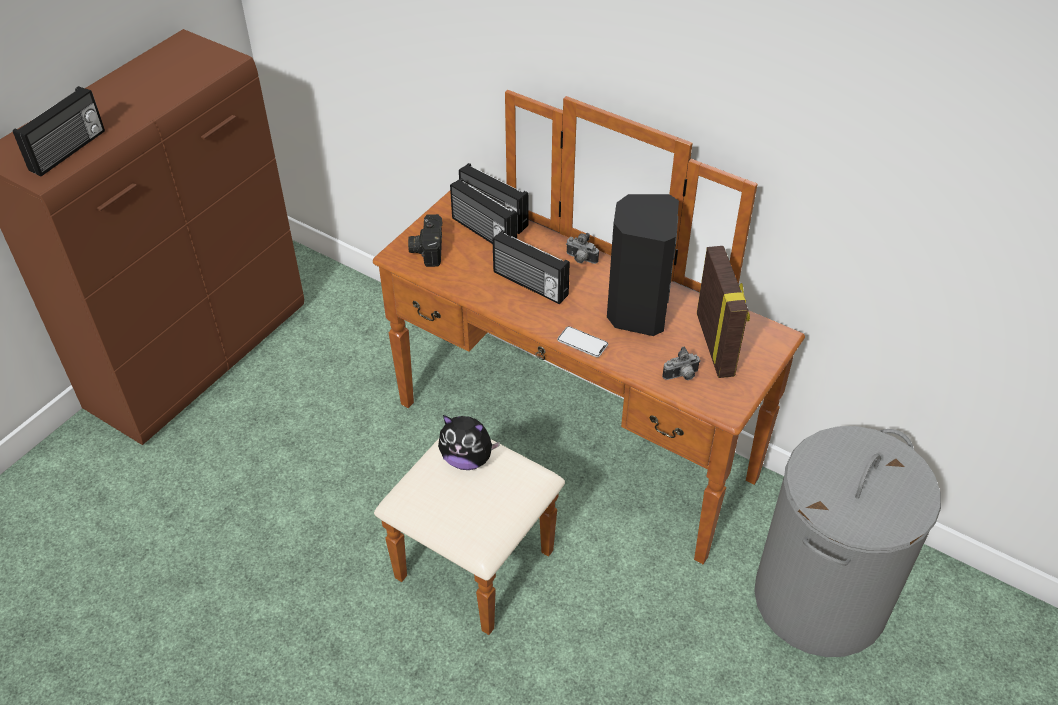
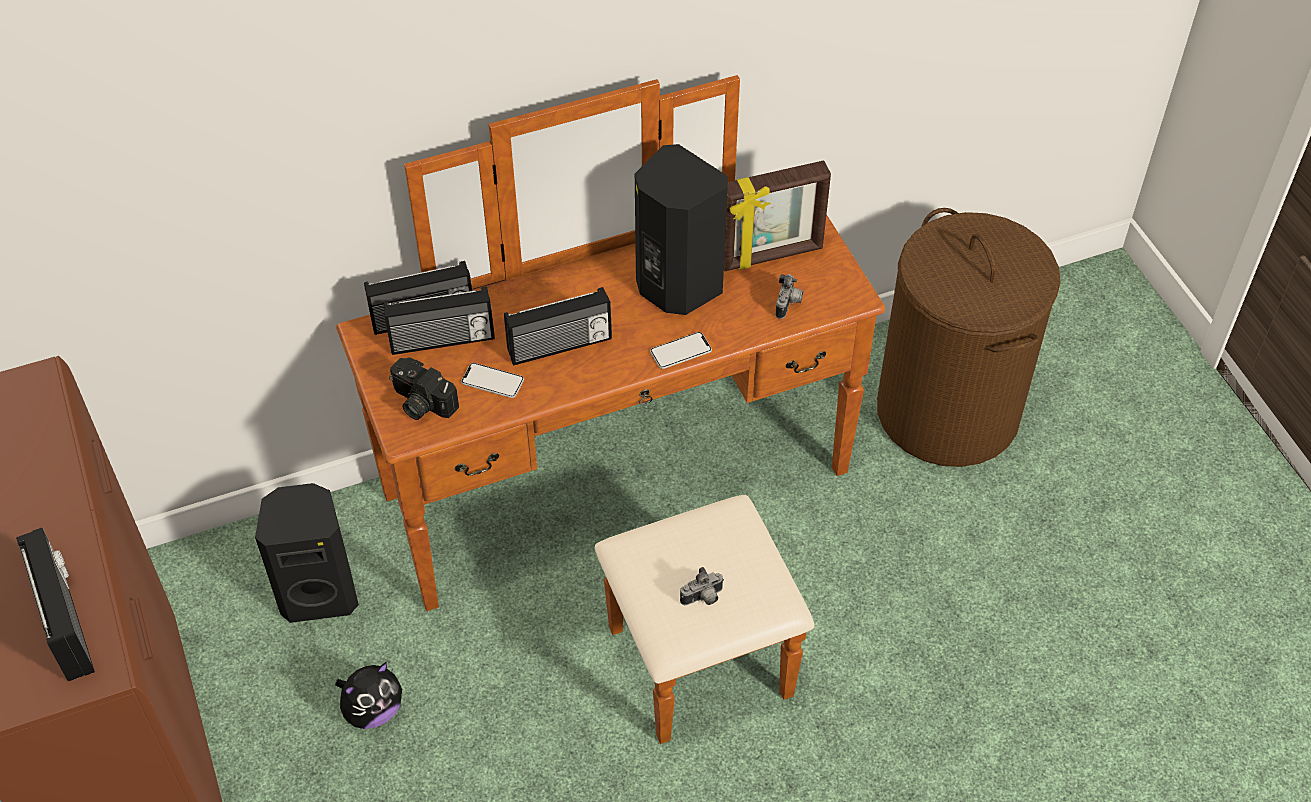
camera: 55 degrees left, 5 degrees up
plush toy [438,415,501,470] -> plush toy moved to [335,662,402,729]
camera [566,233,599,264] -> camera moved to [680,567,724,605]
picture frame [697,246,750,378] -> picture frame turned 135 degrees clockwise [724,160,831,271]
grey laundry basket [754,426,941,657] -> brown laundry basket [877,208,1061,467]
none -> black speaker [255,483,359,623]
none -> phone [461,363,524,398]

